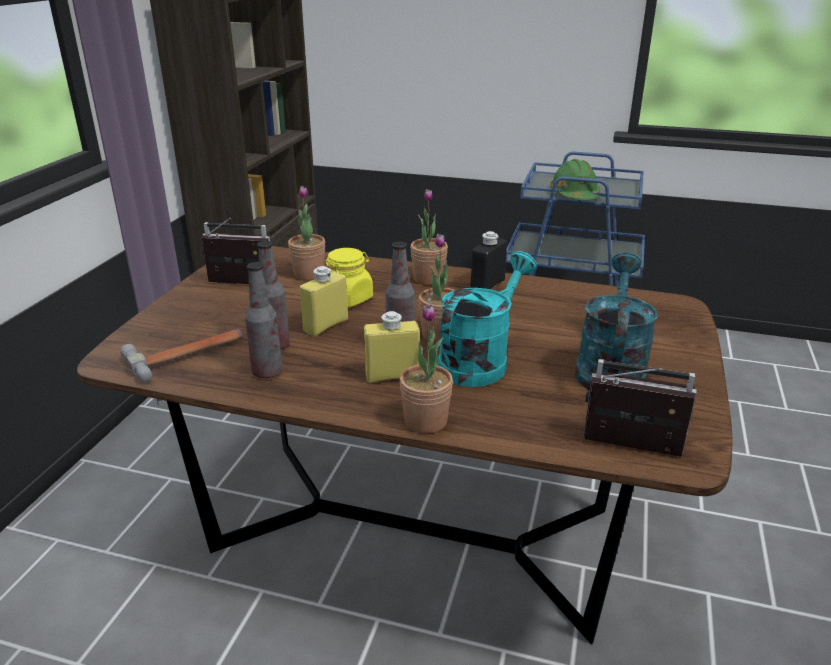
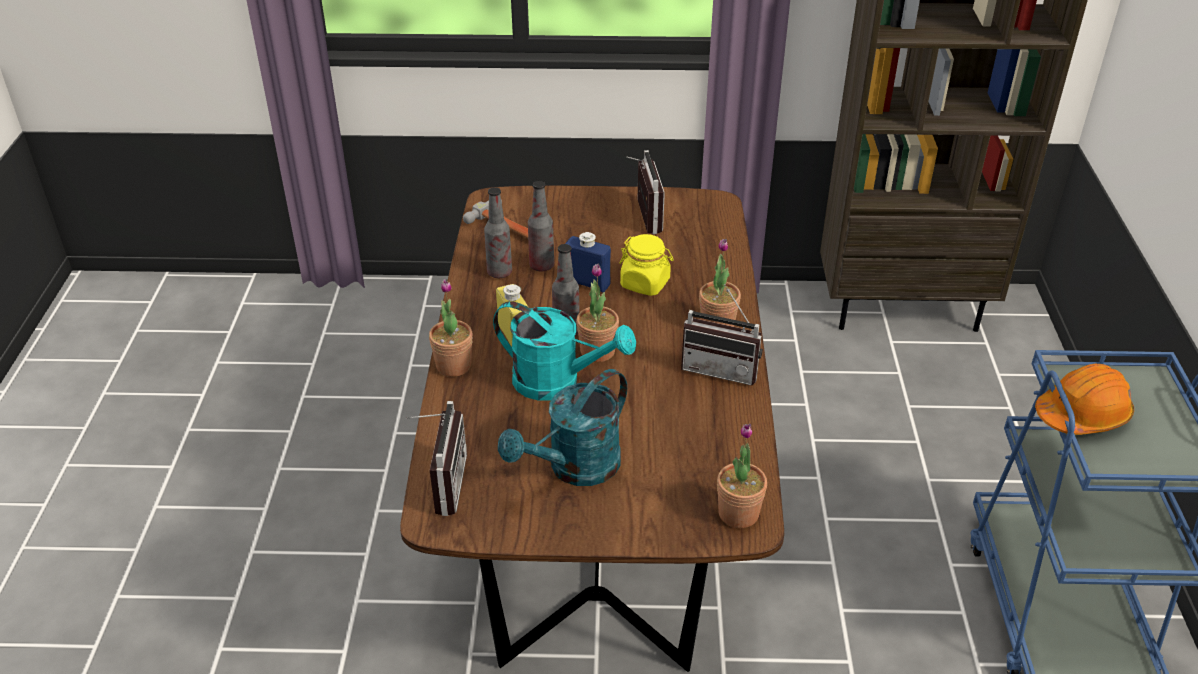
camera: 75 degrees right, 10 degrees up
potted plant [288,186,325,280] -> potted plant moved to [717,423,767,528]
yellow bottle [300,266,348,336] -> blue bottle [565,232,611,292]
black bottle [470,231,507,289] -> radio [681,284,763,385]
green hard hat [550,159,600,200] -> orange hard hat [1035,364,1134,435]
turquoise watering can [575,252,658,390] -> turquoise watering can turned 135 degrees clockwise [498,369,627,486]

